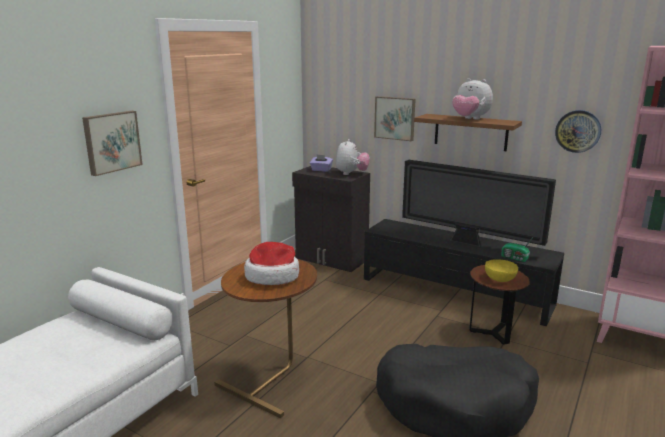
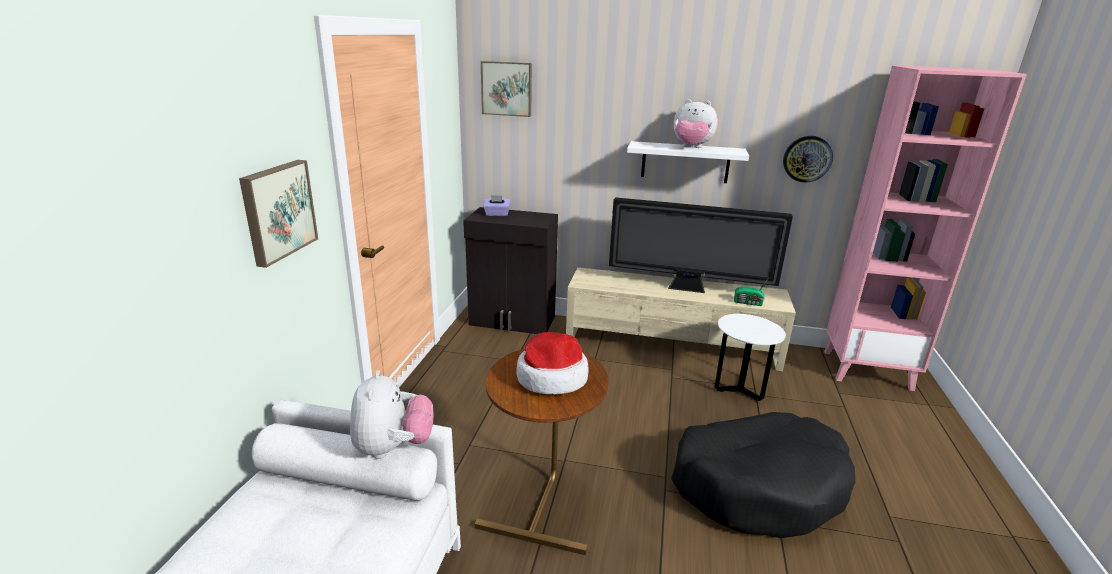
camera: 20 degrees left, 5 degrees up
plush toy [336,139,370,175] -> plush toy moved to [350,370,433,459]
black tv stand [364,219,564,327] -> beige tv stand [566,267,796,371]
picture [374,96,416,141] -> picture moved to [481,61,532,117]
brown shelf [414,114,522,151] -> white shelf [627,141,749,183]
brown side table [469,265,530,345] -> white side table [715,314,786,401]
yellow bowl [485,259,518,282] -> none

